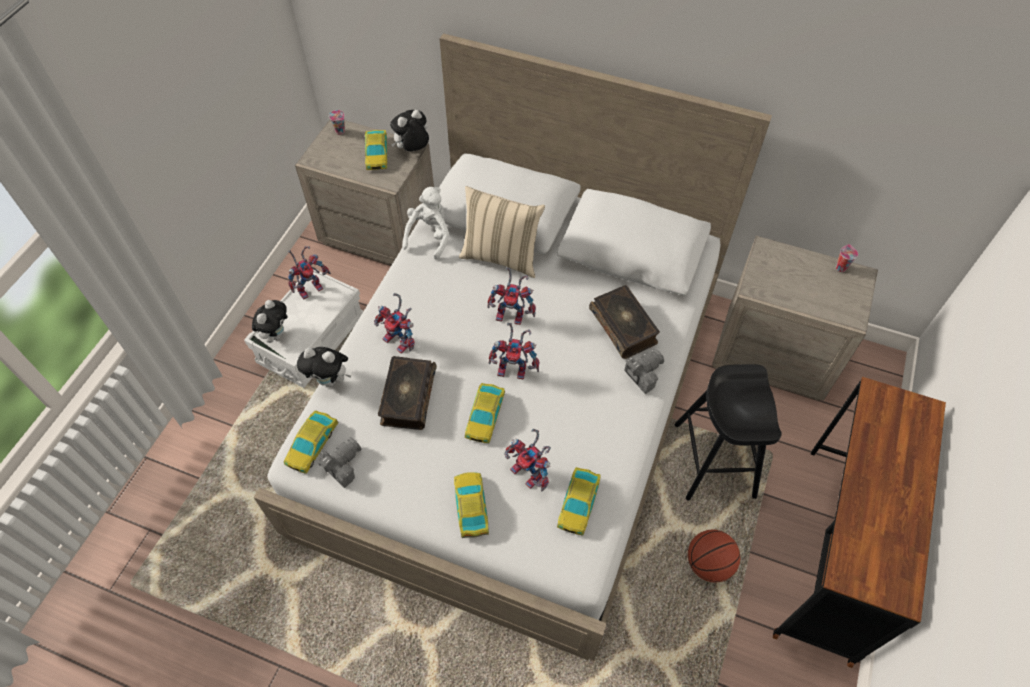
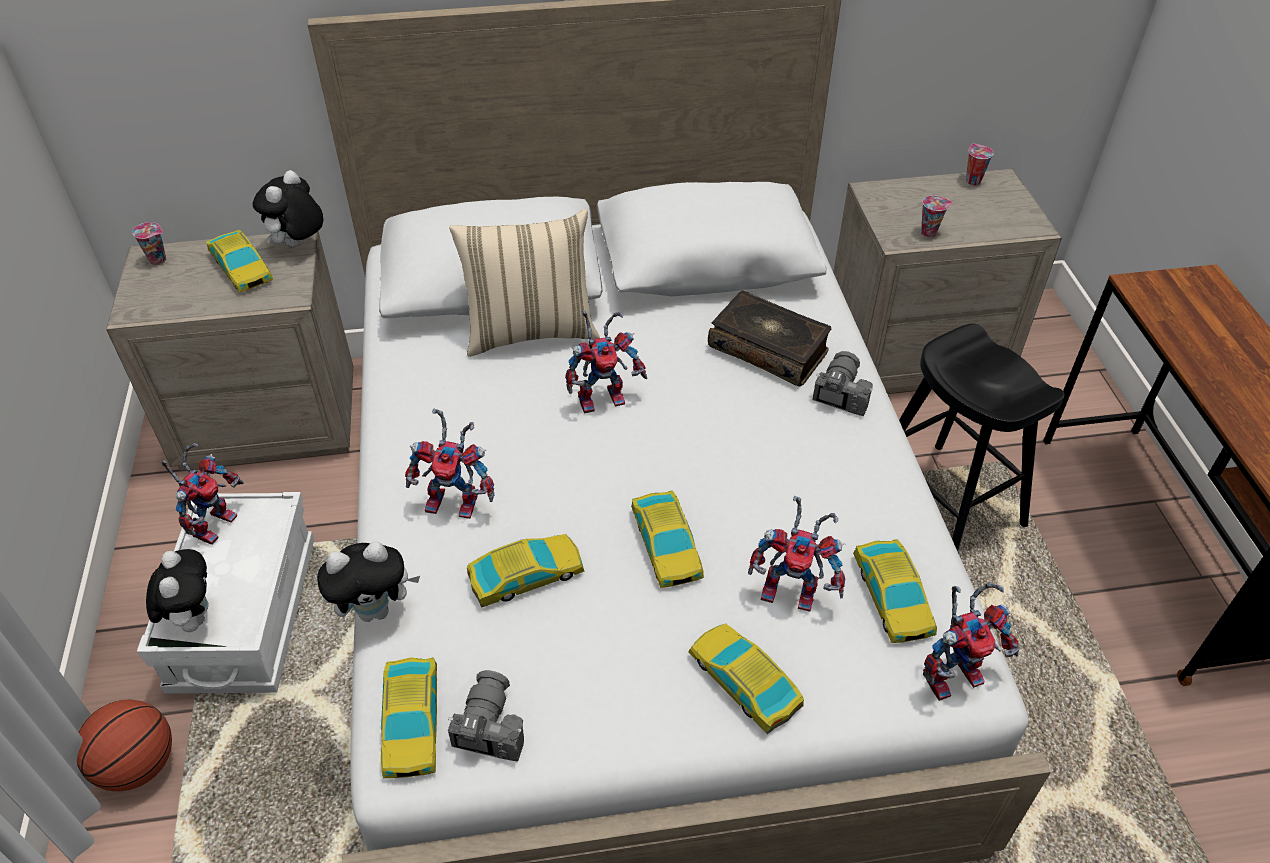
camera: 30 degrees left, 10 degrees down
book [378,356,437,430] -> toy car [467,534,584,608]
white plush toy [402,187,449,260] -> none
toy robot [489,323,540,379] -> toy robot moved to [923,582,1020,701]
basketball [688,529,740,582] -> basketball moved to [77,699,172,791]
none -> cup [921,195,953,237]

